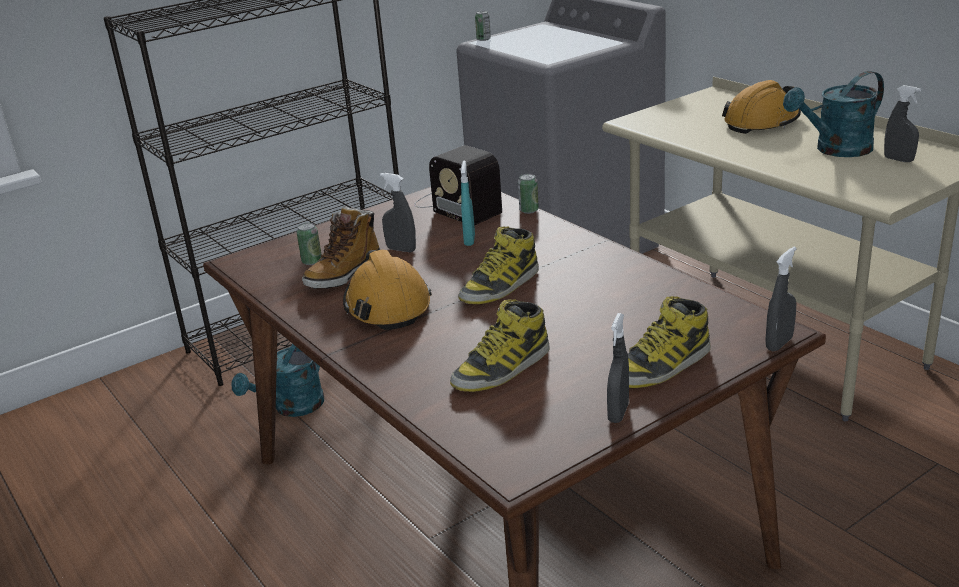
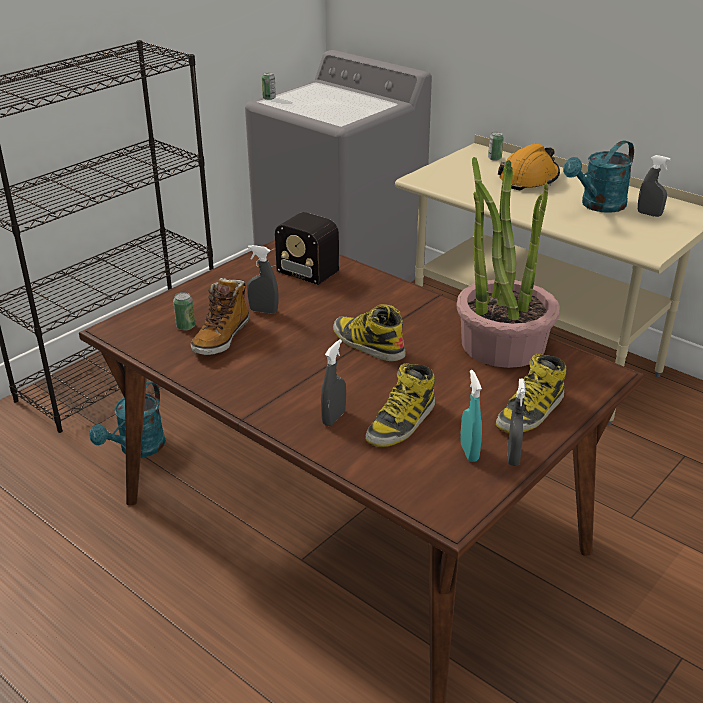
camera: 15 degrees left, 5 degrees up
orange hard hat [343,250,432,330] -> none
boot [458,226,539,304] -> boot turned 105 degrees clockwise [333,304,406,361]
turquoise spray bottle [461,160,475,246] -> turquoise spray bottle moved to [460,370,482,462]
can [518,174,539,214] -> can moved to [488,132,504,160]
grey spray bottle [765,247,797,351] -> grey spray bottle moved to [321,339,346,426]
none -> potted plant [457,157,560,368]

